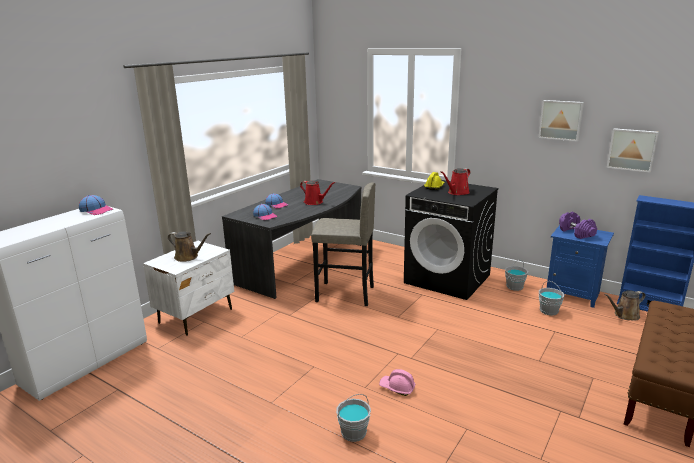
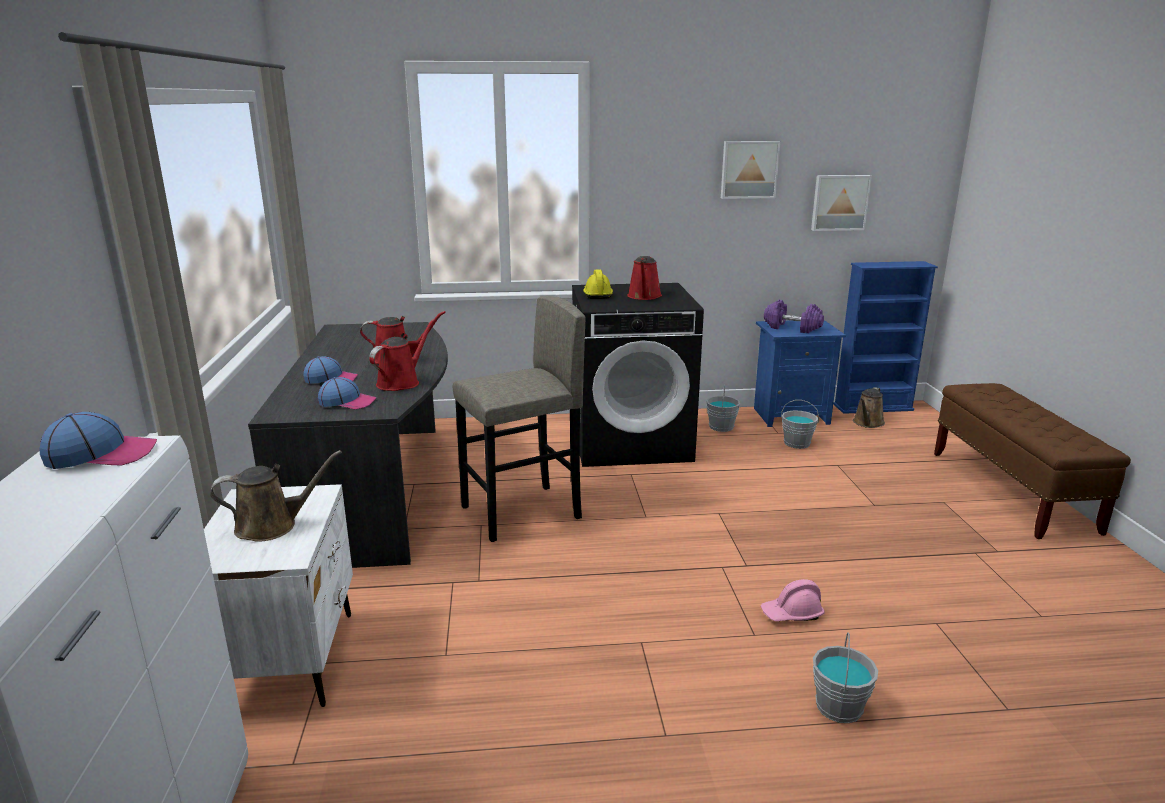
camera: 40 degrees left, 0 degrees up
none -> red watering can [369,319,435,391]

